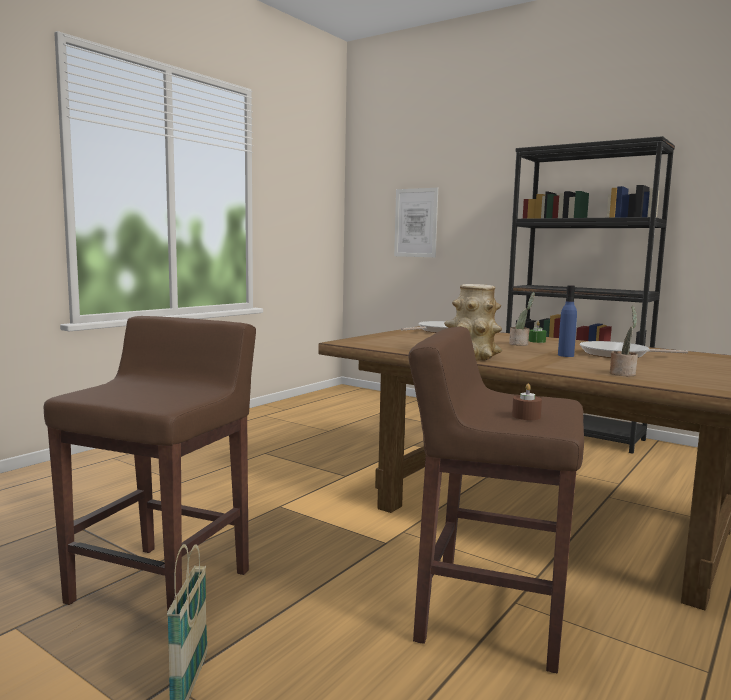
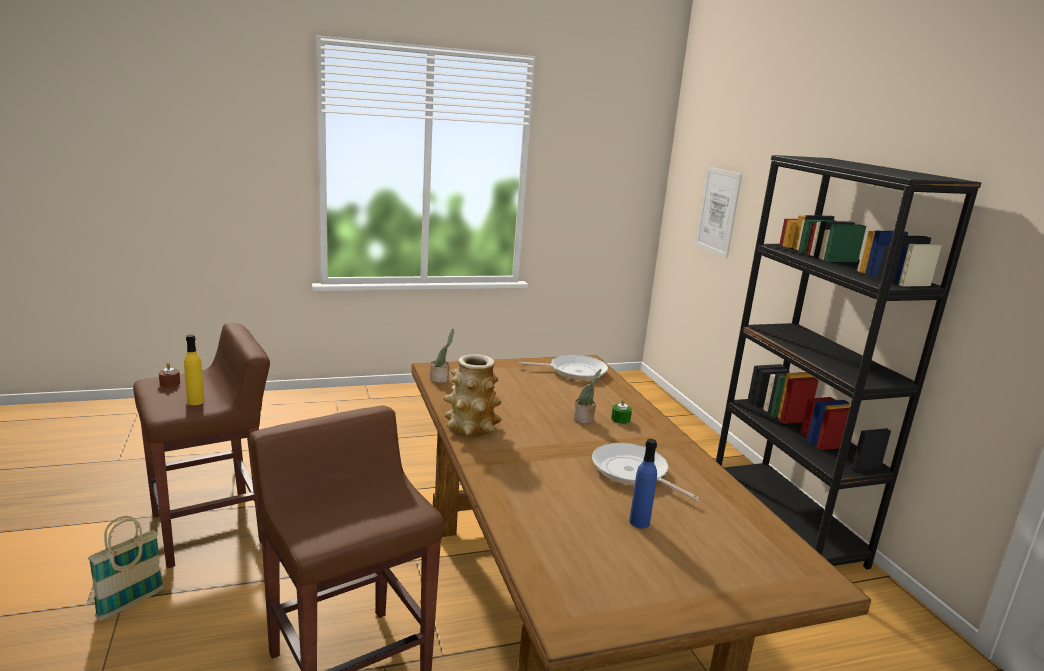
camera: 35 degrees right, 10 degrees up
brown candle [512,384,542,420] -> brown candle moved to [159,363,180,387]
blue bottle [558,285,577,357] -> blue bottle moved to [629,439,657,528]
potted plant [610,305,638,376] -> potted plant moved to [430,329,454,383]
none -> yellow bottle [184,334,205,405]

